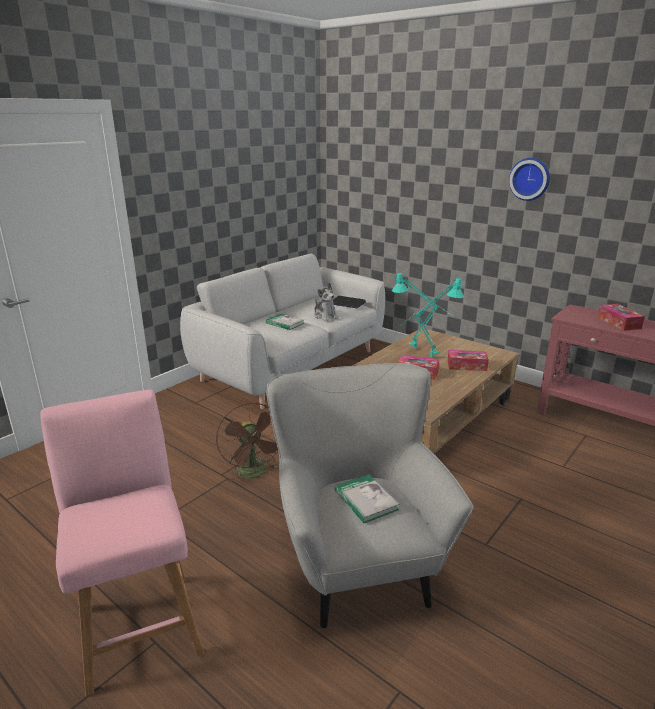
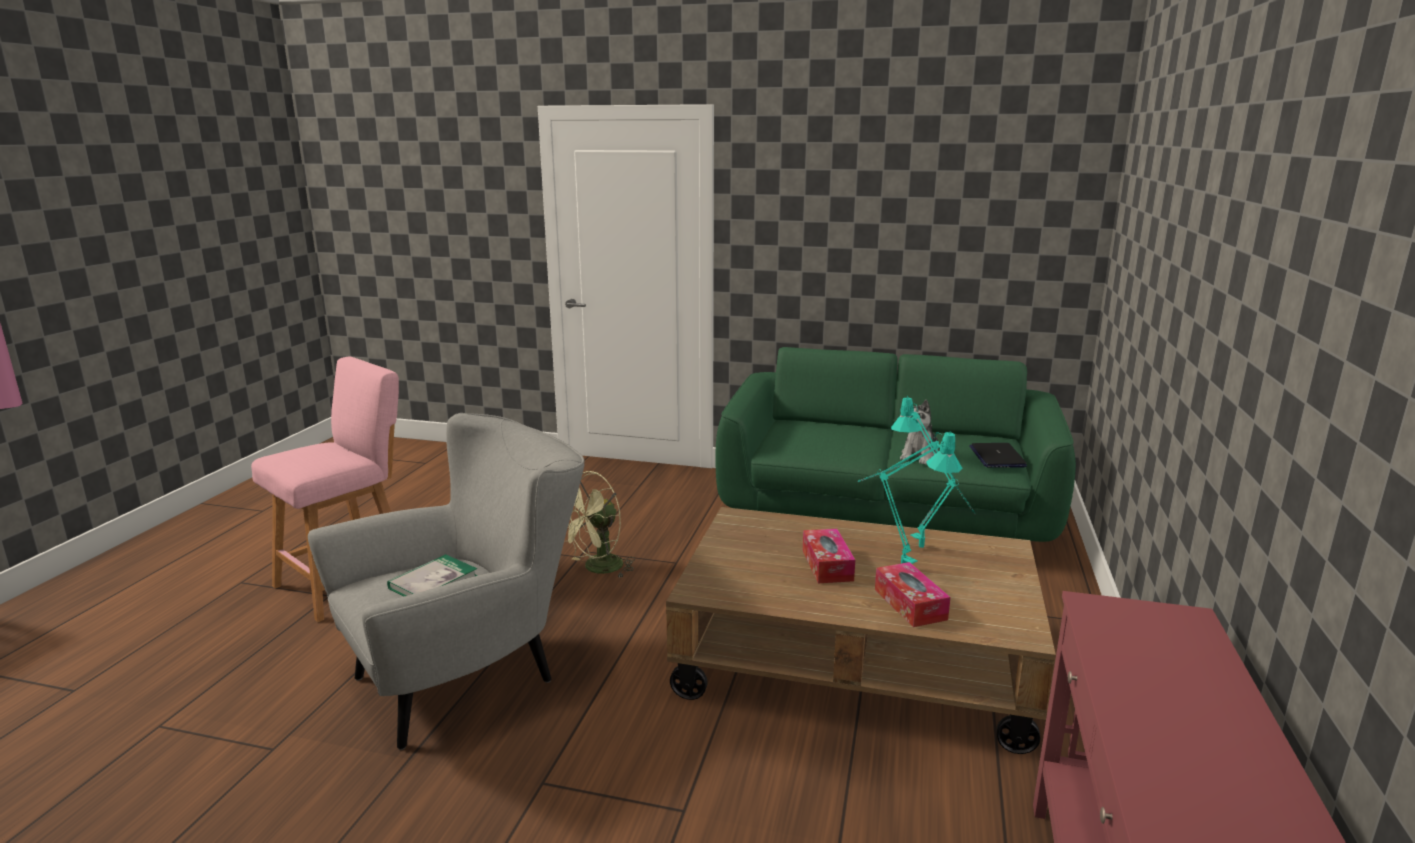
camera: 65 degrees right, 5 degrees down
grey sofa [180,254,385,409] -> green sofa [715,347,1076,542]
brown fan [216,403,278,482] -> green fan [568,471,635,577]
book [266,314,304,330] -> none
wall clock [509,158,550,201] -> none
tissue box [598,304,645,331] -> none

